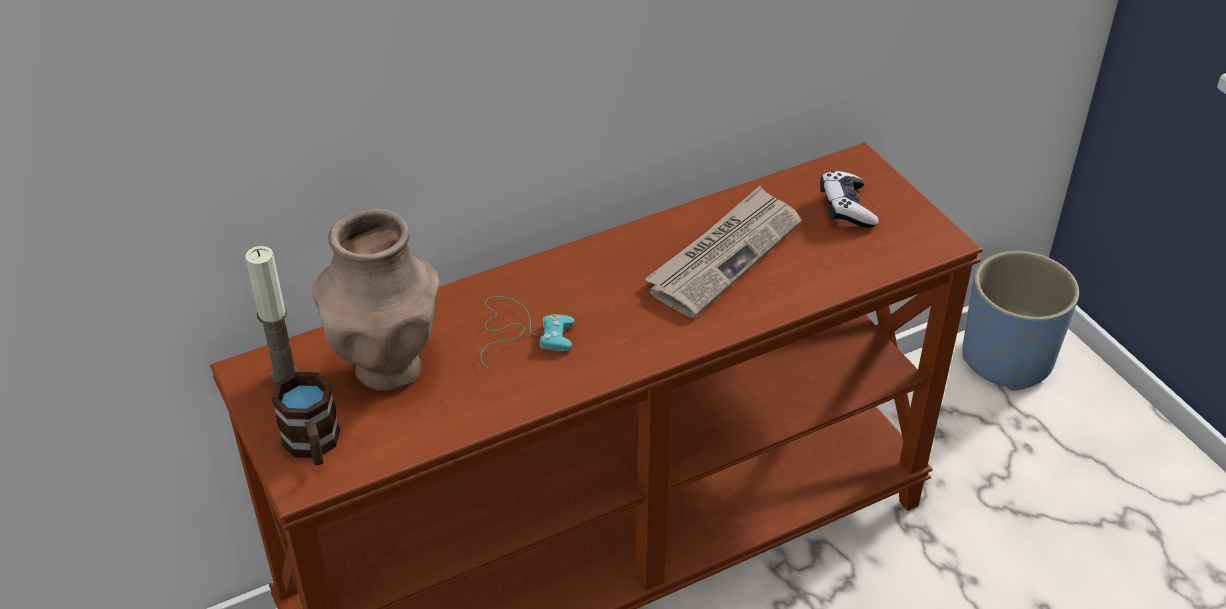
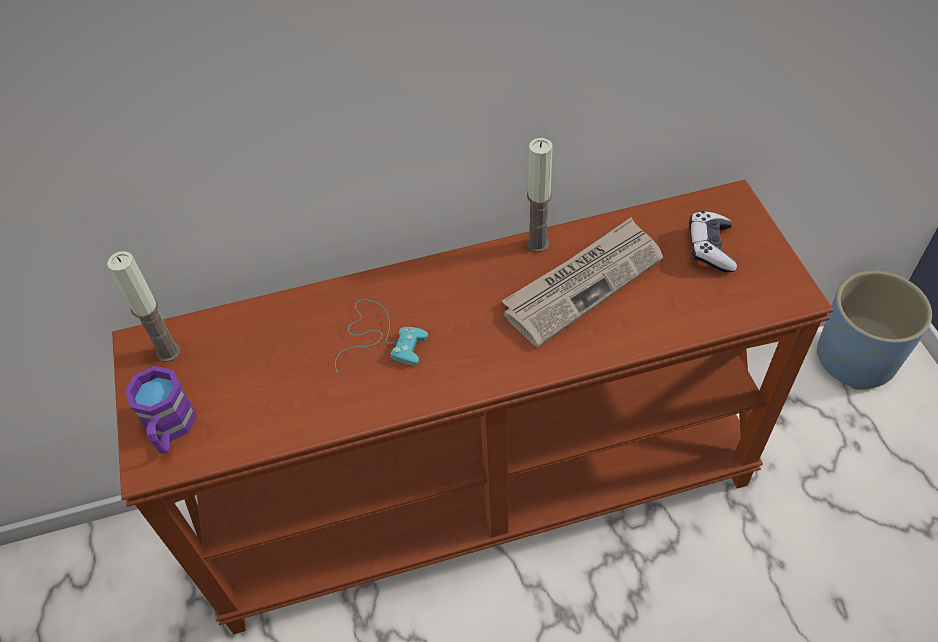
camera: 15 degrees right, 10 degrees up
brown mug [271,372,340,465] -> purple mug [125,366,197,453]
brown vase [312,209,440,392] -> none
none -> candle [526,138,553,253]

